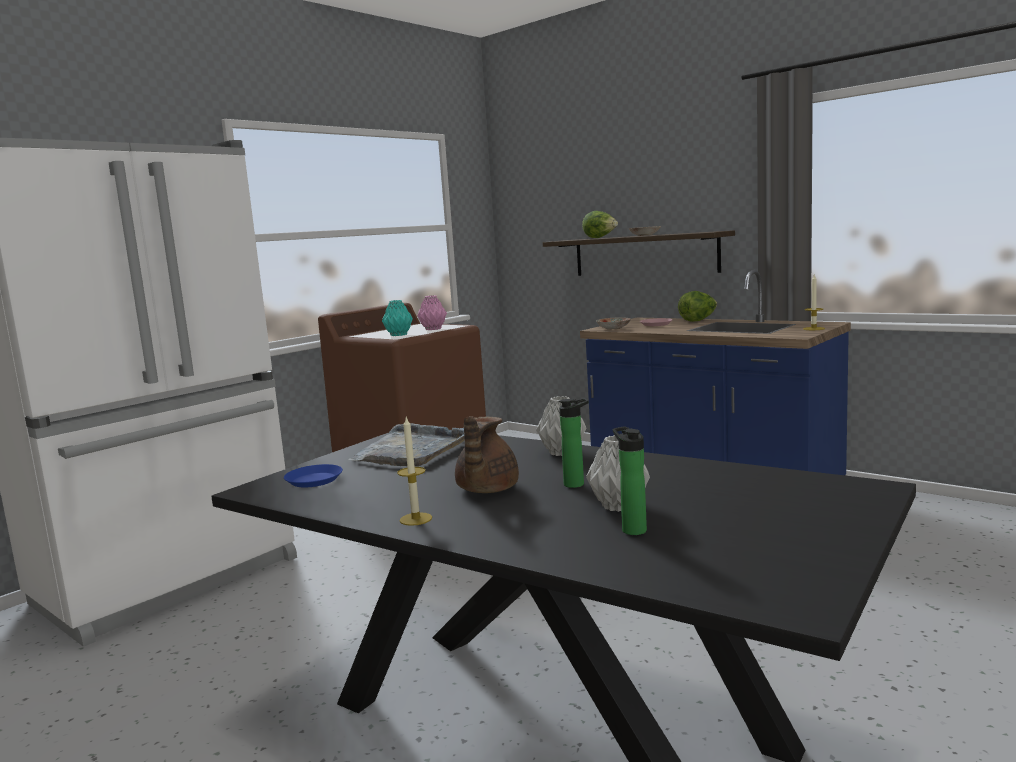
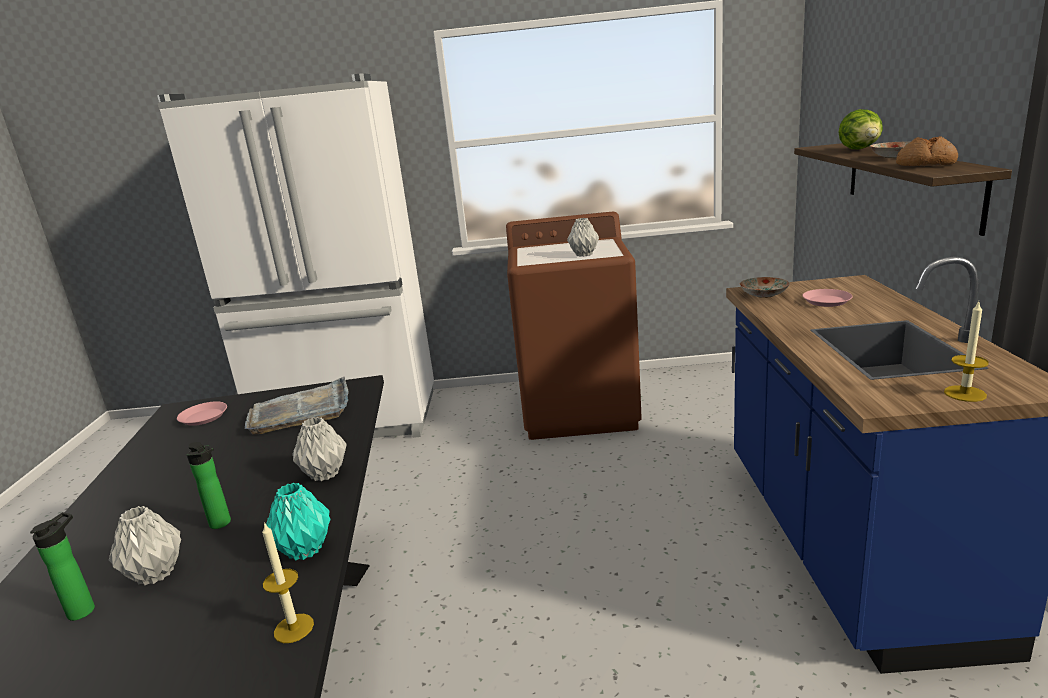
camera: 50 degrees right, 10 degrees up
blue plate [284,464,343,487] -> pink plate [177,401,227,426]
turquoise vase [382,300,413,336] -> turquoise vase moved to [266,483,331,561]
candle [397,417,432,526] -> candle moved to [262,522,314,643]
pink vase [417,295,447,330] -> grey vase [567,218,599,257]
brown teapot [455,416,519,493] -> none
lettuce [678,291,717,322] -> none
none -> bread [896,136,958,166]

